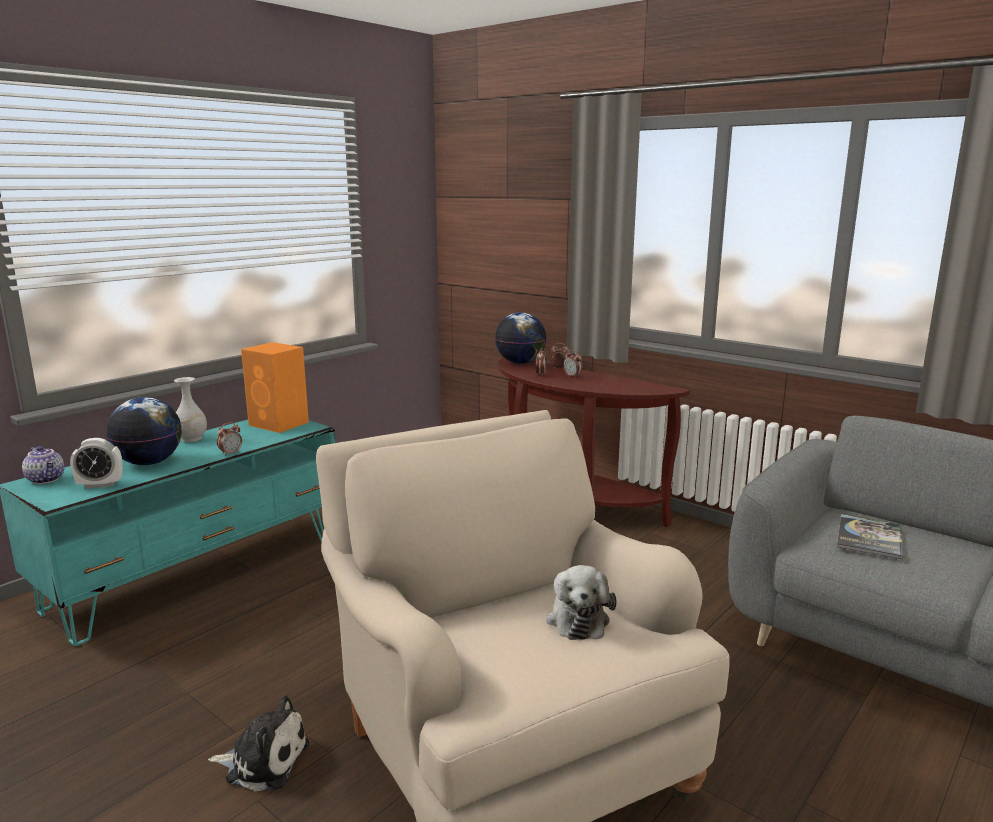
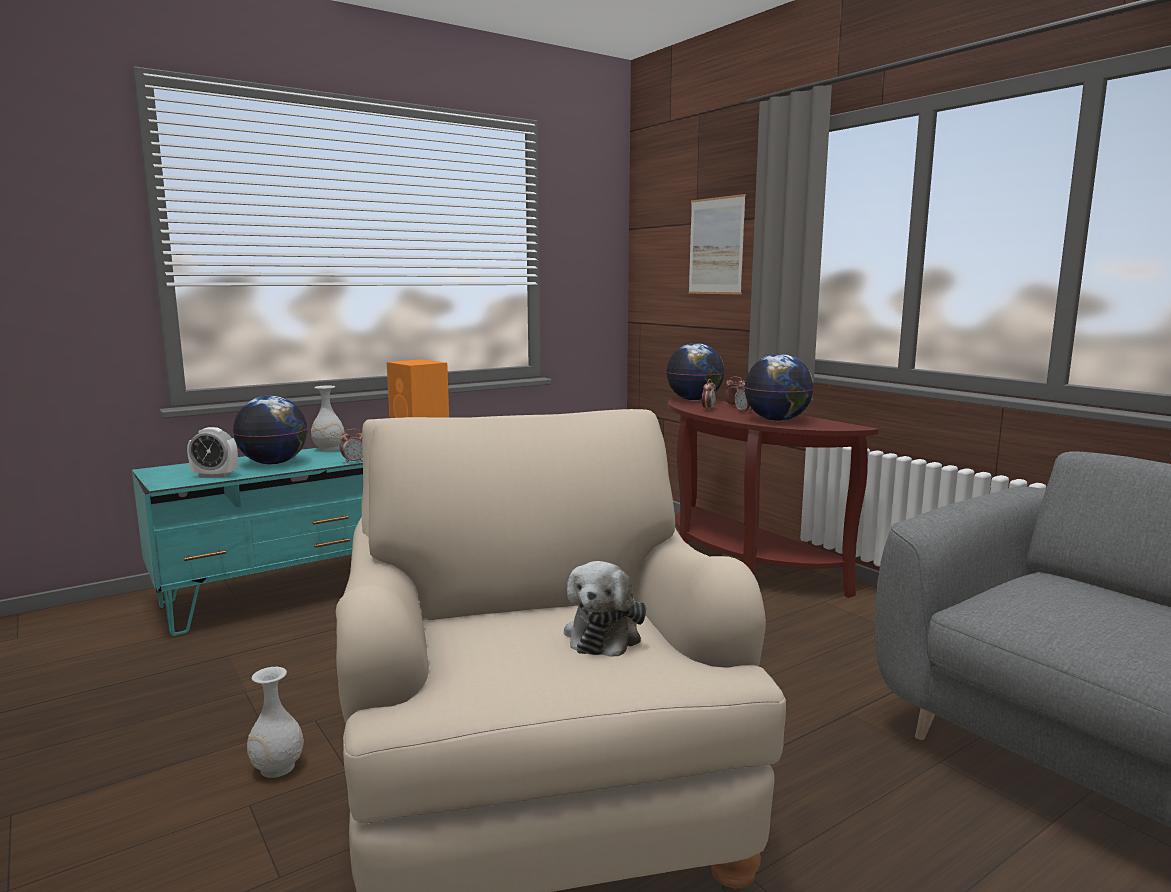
camera: 15 degrees right, 5 degrees down
teapot [22,446,64,484] -> none
plush toy [208,695,309,791] -> white vase [247,667,304,778]
book [837,514,903,559] -> none
none -> picture [689,194,746,295]
none -> globe [744,354,814,421]

